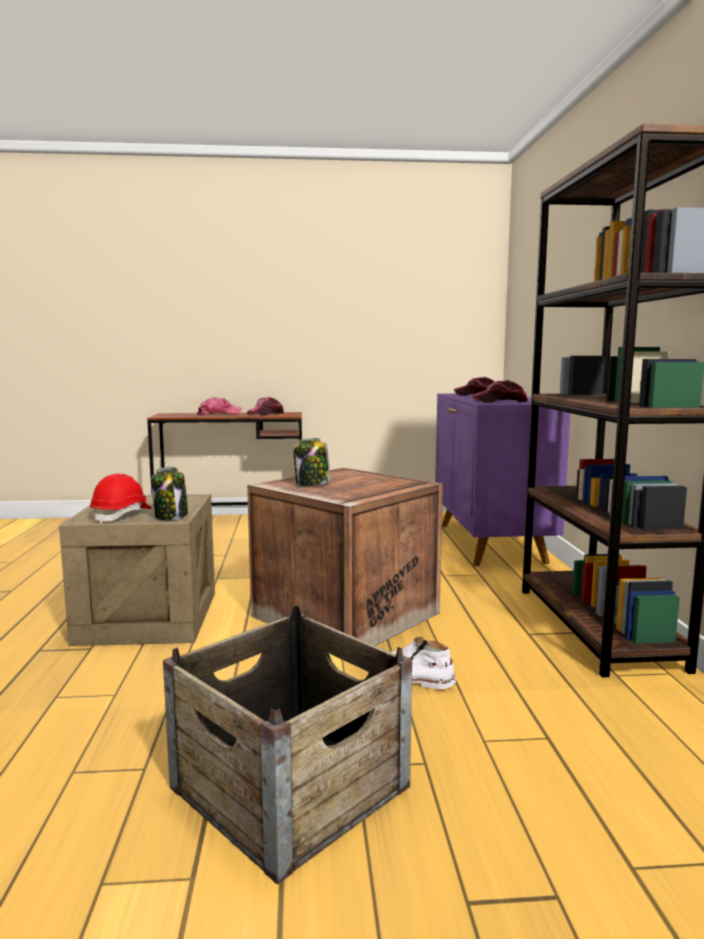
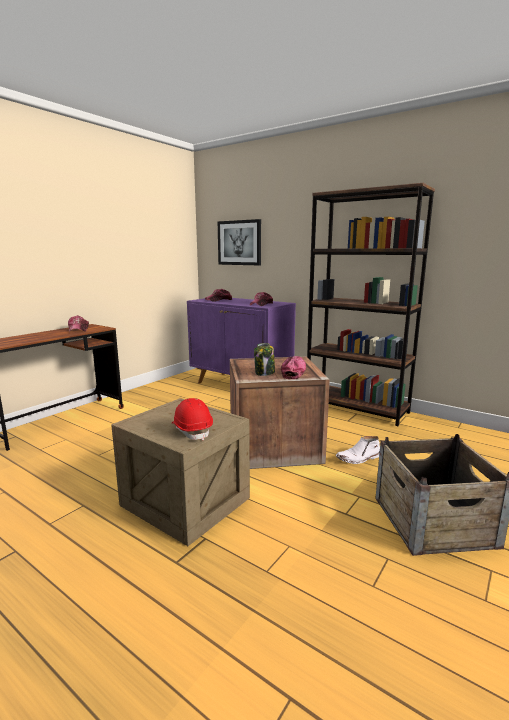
camera: 50 degrees left, 5 degrees up
jar [151,467,188,520] -> none
cap [197,397,242,415] -> cap moved to [281,356,306,379]
none -> picture [218,219,261,265]

